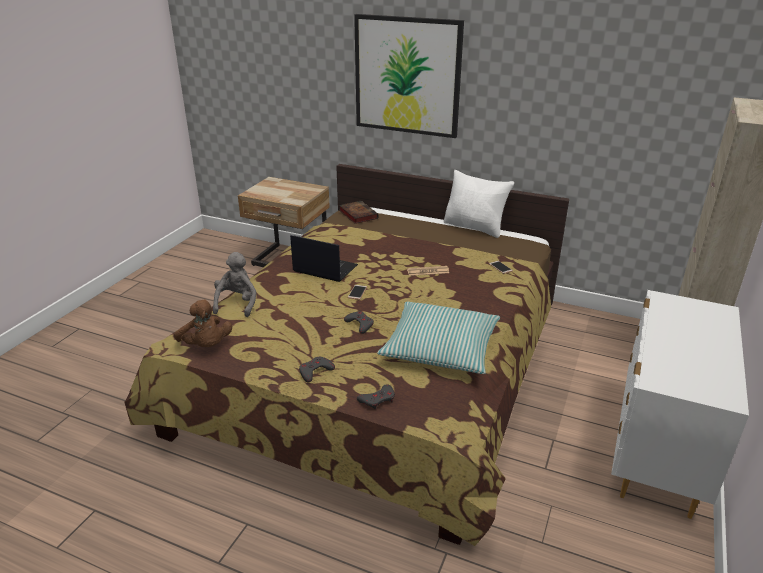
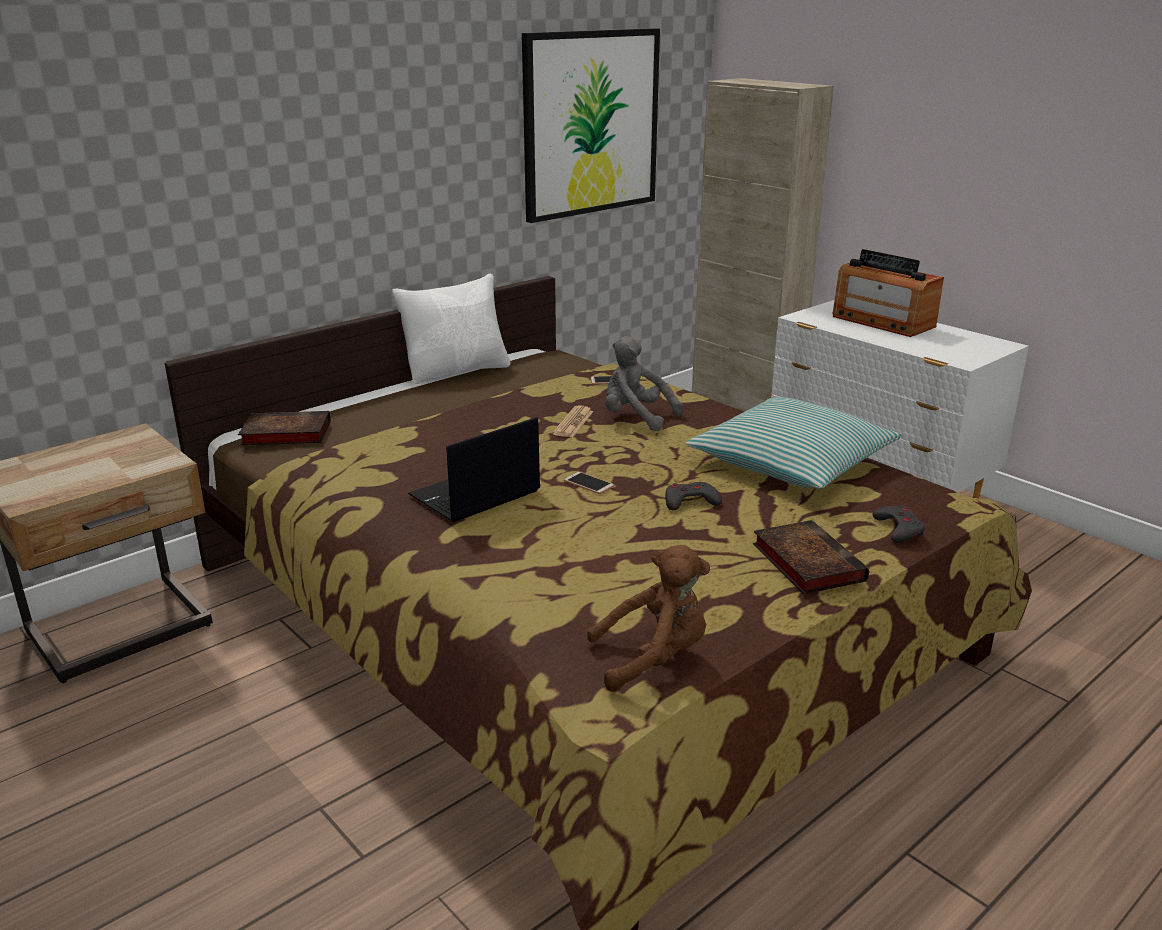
camera: 65 degrees left, 5 degrees down
grey plush toy [213,252,257,317] -> grey plush toy moved to [605,336,683,431]
grey game controller [299,357,335,383] -> book [753,520,869,594]
picture [354,14,464,138] -> picture moved to [522,28,660,223]
none -> radio [832,249,944,337]

